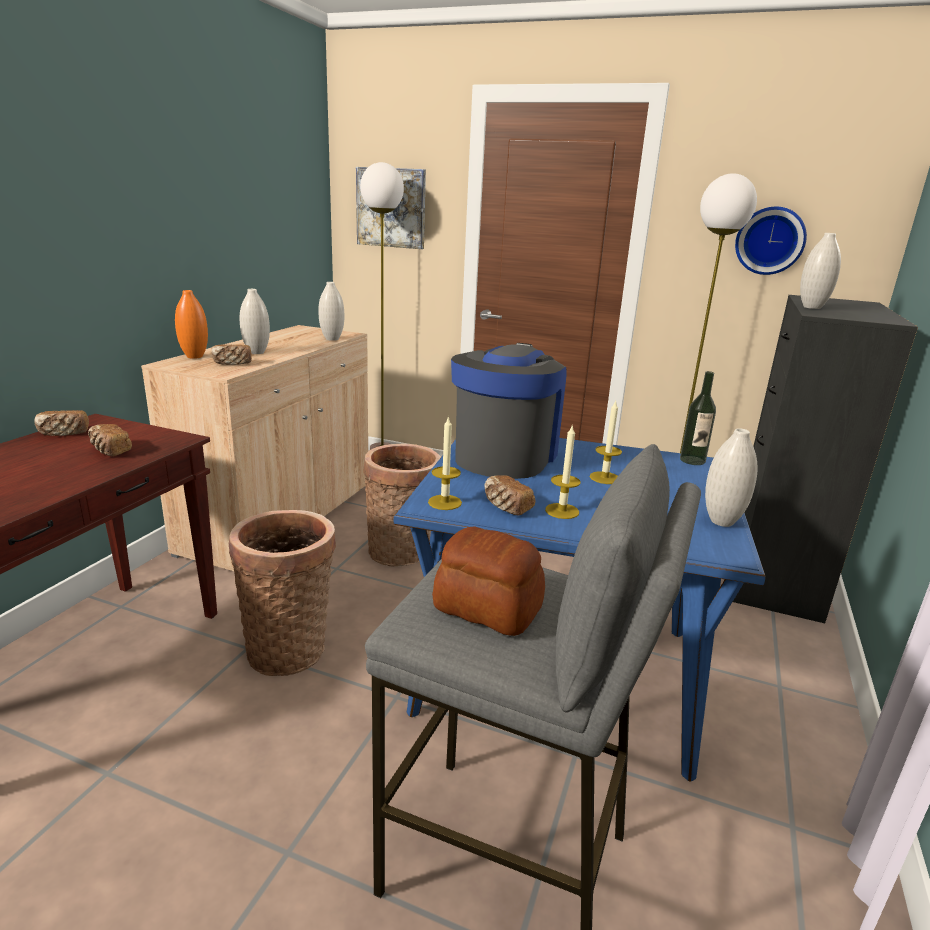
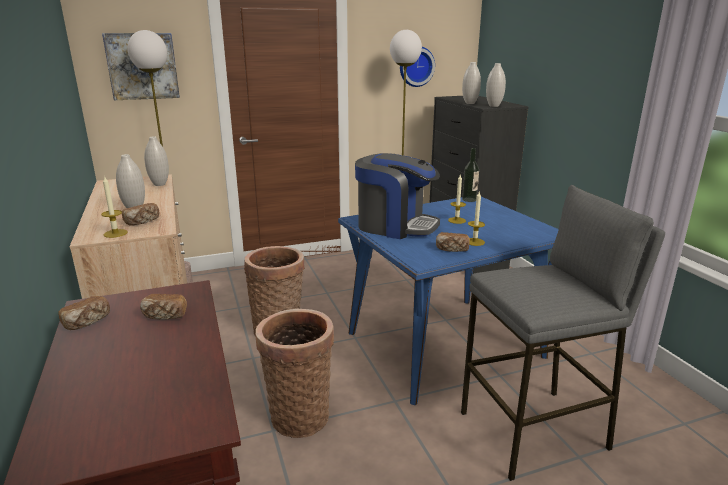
camera: 40 degrees left, 0 degrees up
orange vase [175,290,208,359] -> none
candle [428,416,462,510] -> candle moved to [101,176,128,238]
bread [432,527,545,636] -> none
coffee machine [451,343,567,479] -> coffee machine turned 135 degrees clockwise [355,153,440,239]
white vase [705,428,758,527] -> white vase moved to [486,63,506,107]

